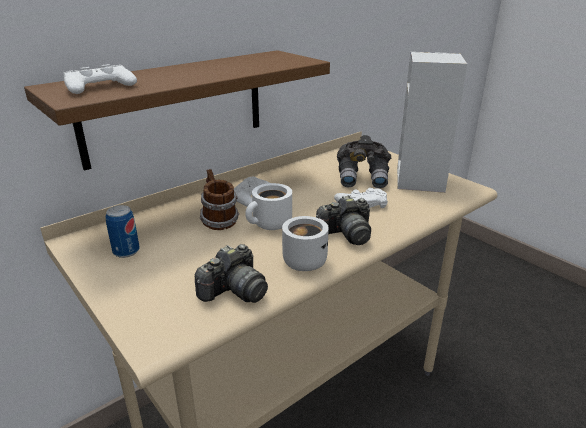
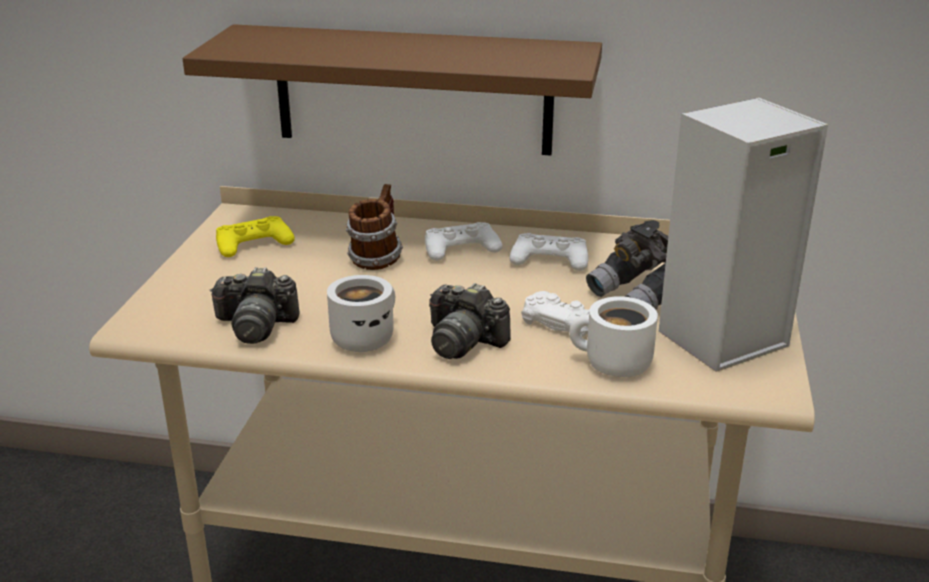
camera: 50 degrees right, 0 degrees up
white game controller [63,64,137,94] -> white game controller moved to [509,233,588,271]
can [106,205,140,258] -> yellow game controller [216,216,295,257]
white mug [245,183,292,230] -> white mug moved to [569,296,658,377]

